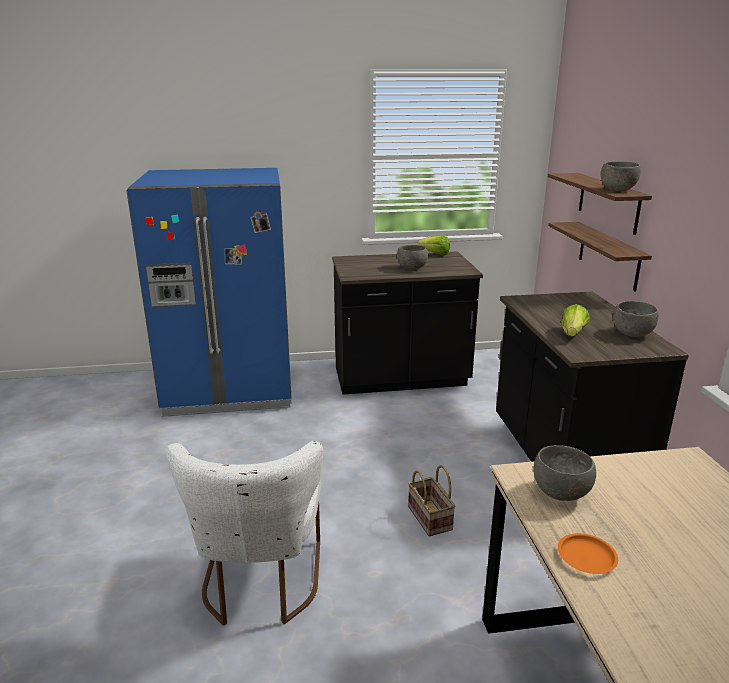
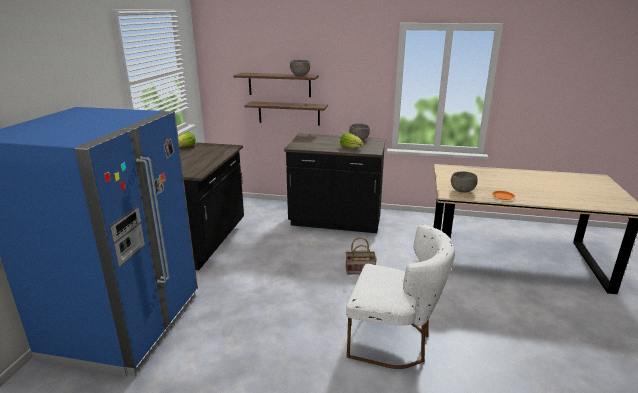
camera: 70 degrees left, 0 degrees up
grey bowl [397,245,428,269] -> none

